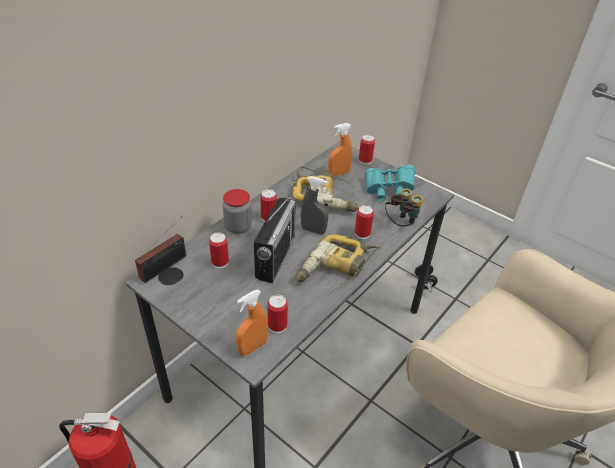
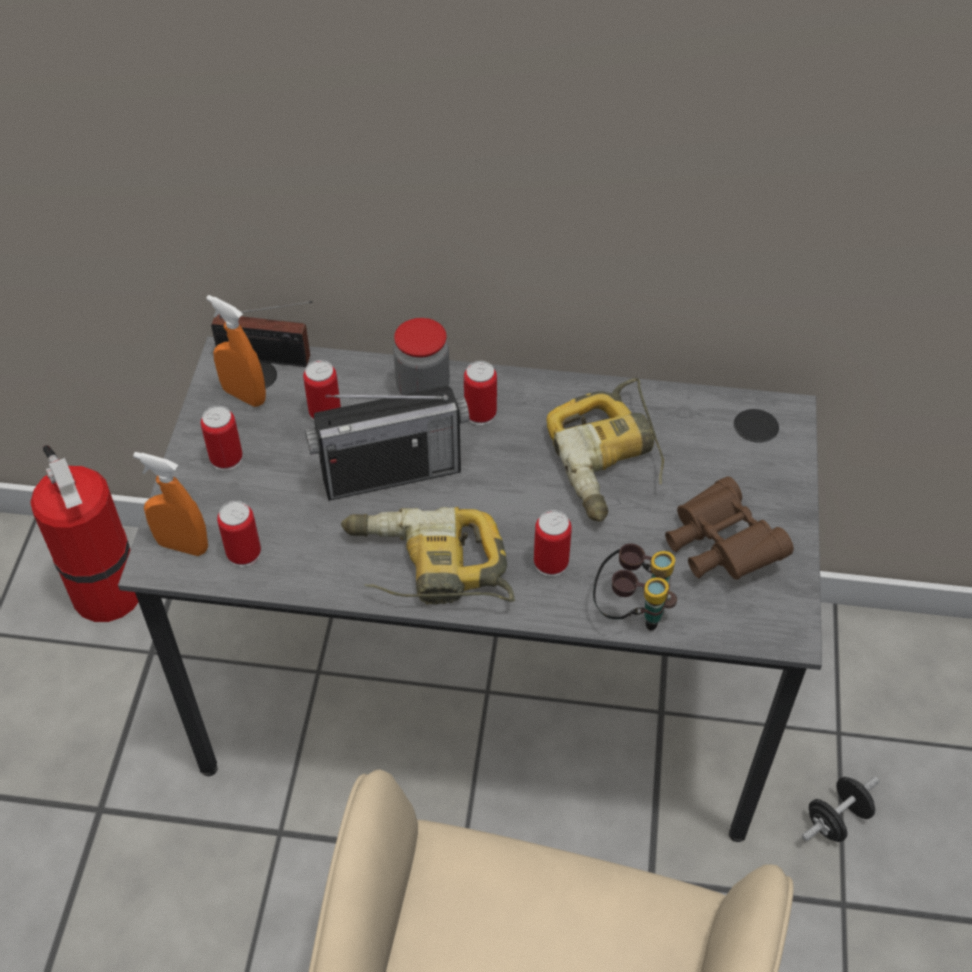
camera: 60 degrees right, 10 degrees up
grey spray bottle [300,176,328,234] -> none
orange spray bottle [328,123,352,177] -> orange spray bottle moved to [206,295,266,407]
can [359,135,375,165] -> can moved to [201,406,243,471]
turquoise binoculars [365,165,415,202] -> brown binoculars [665,477,794,580]

